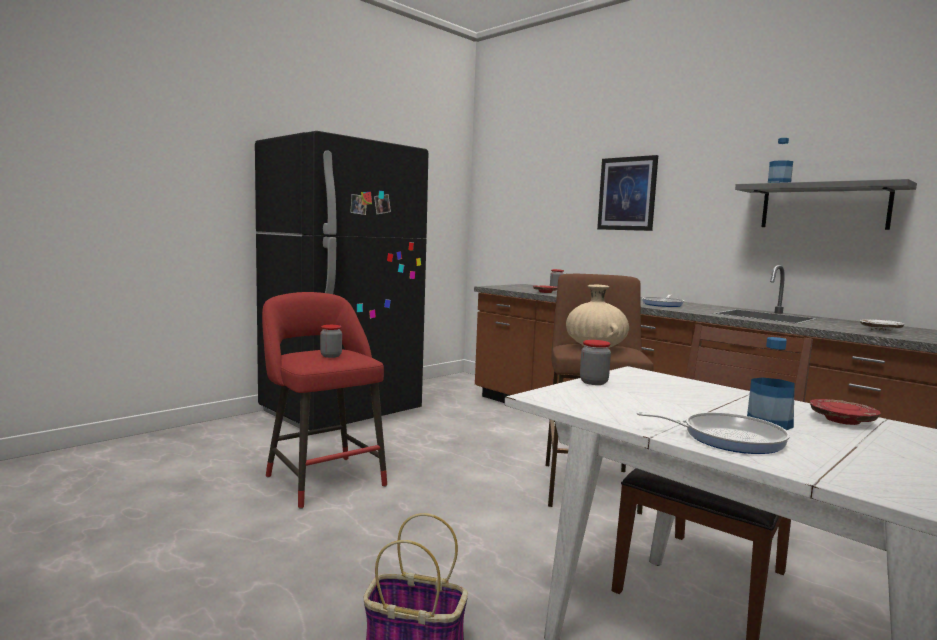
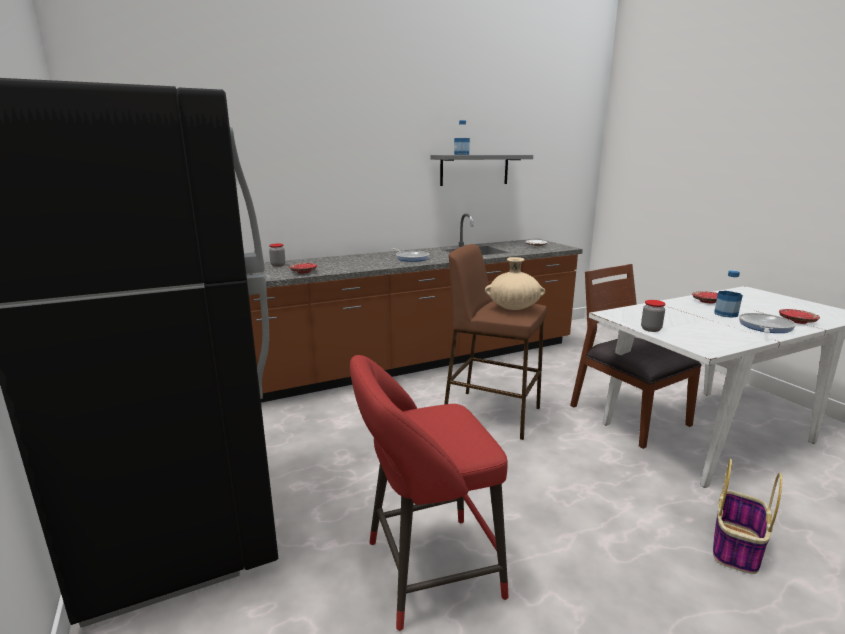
camera: 70 degrees left, 10 degrees up
jar [320,325,342,358] -> none
picture [597,155,658,231] -> none
none -> red plate [779,309,820,324]

